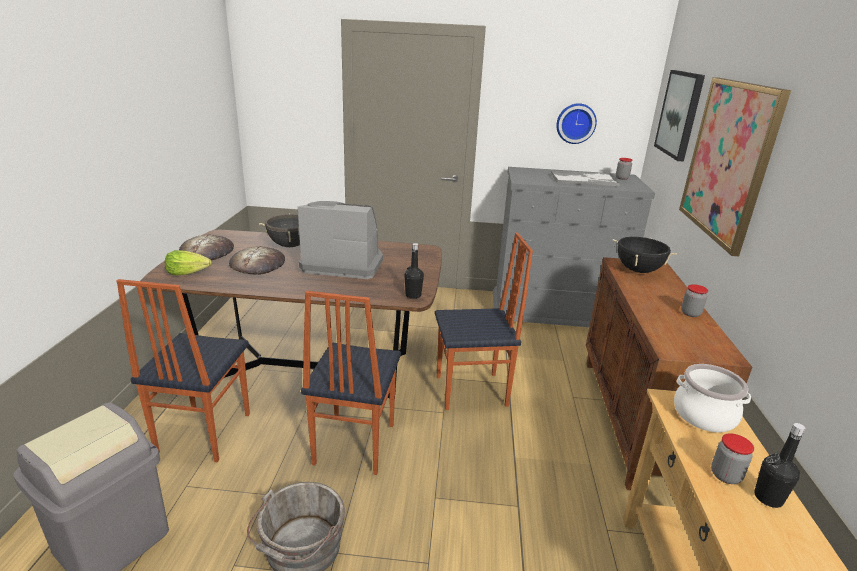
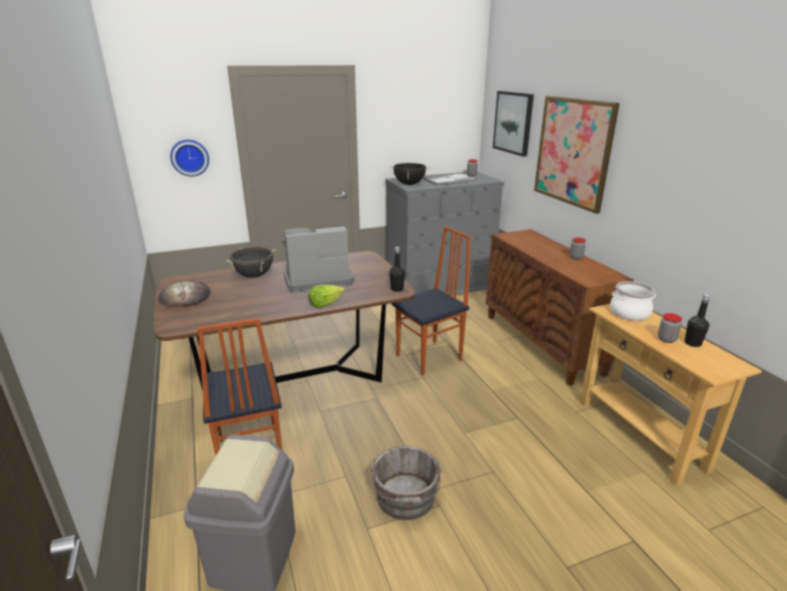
camera: 25 degrees left, 0 degrees up
lettuce [165,250,212,275] -> lettuce moved to [308,285,345,308]
bread [229,246,285,275] -> none
chair [301,291,401,475] -> none
wall clock [556,103,597,144] -> wall clock moved to [170,140,209,176]
black cooking pot [613,237,677,273] -> black cooking pot moved to [389,163,430,185]

